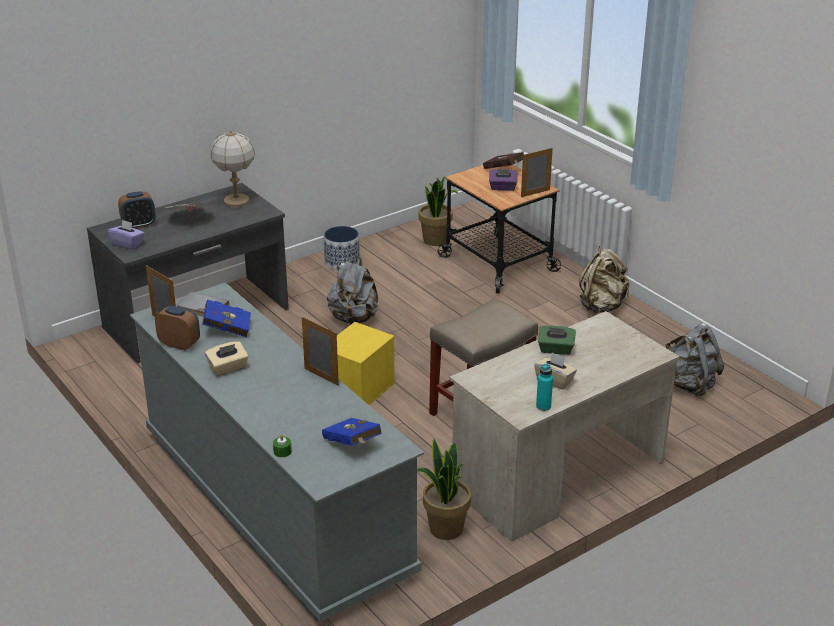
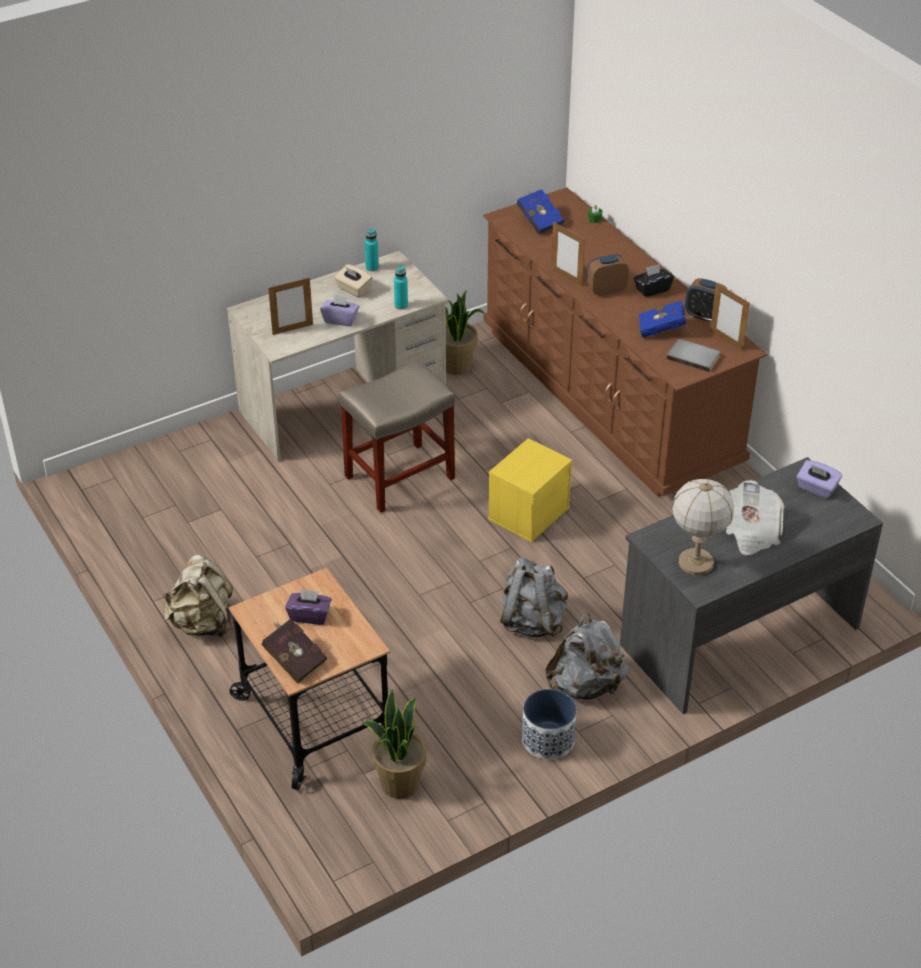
camera: 175 degrees left, 10 degrees up
alarm clock [118,191,156,229] -> alarm clock moved to [587,254,629,296]
grey dresser [130,283,424,622] -> brown dresser [483,187,767,497]
beige tissue box [205,341,249,376] -> black tissue box [634,264,674,297]
picture frame [521,148,553,197] -> picture frame moved to [268,277,313,335]
green tissue box [538,325,576,355] -> purple tissue box [320,295,360,326]
grey backpack [665,323,724,397] -> grey backpack moved to [545,612,628,699]
none -> turquoise bottle [394,265,408,310]

